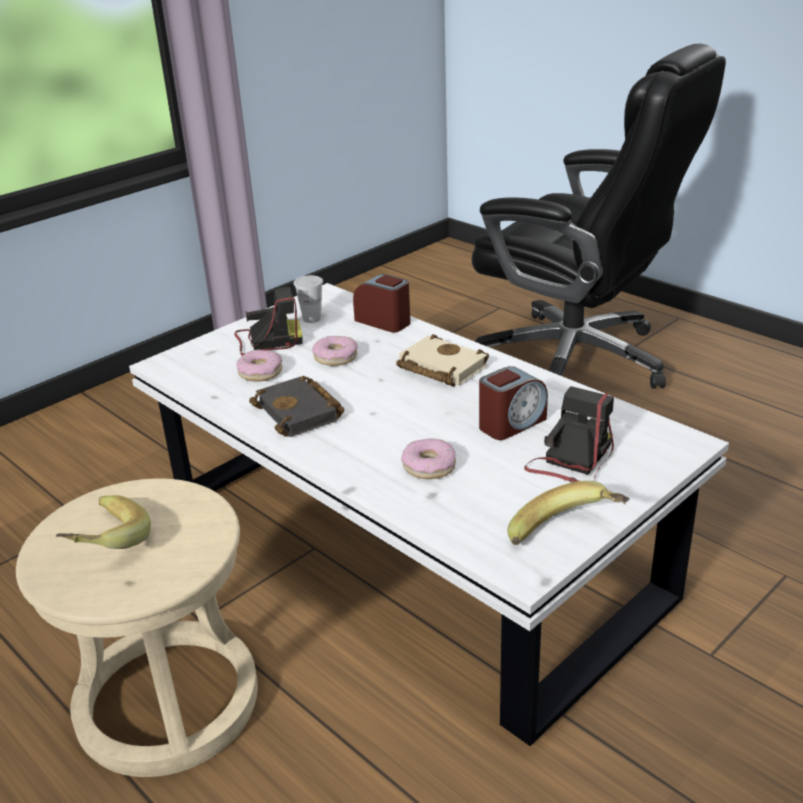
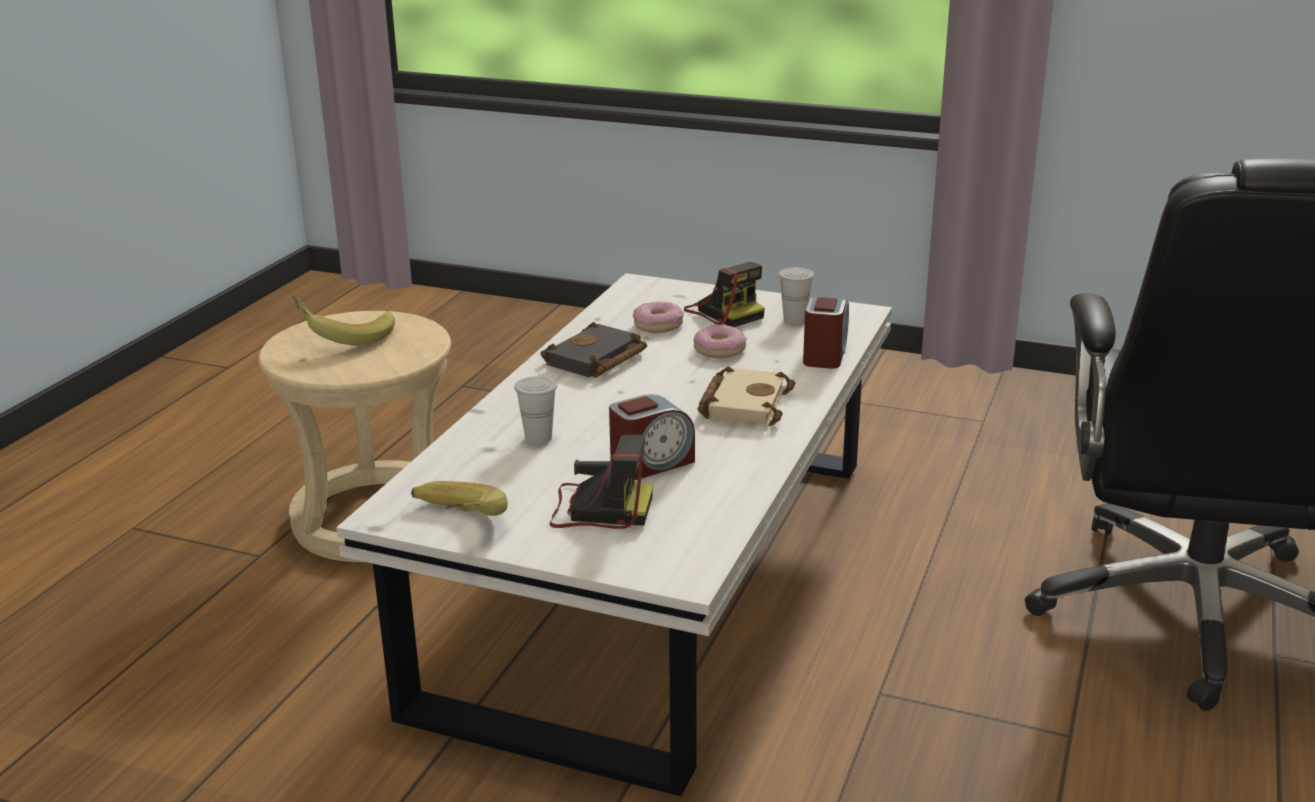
camera: 65 degrees right, 5 degrees down
donut [401,439,456,479] -> white cup [514,376,557,444]
alarm clock [479,366,548,440] -> alarm clock turned 60 degrees counterclockwise [609,394,695,480]

